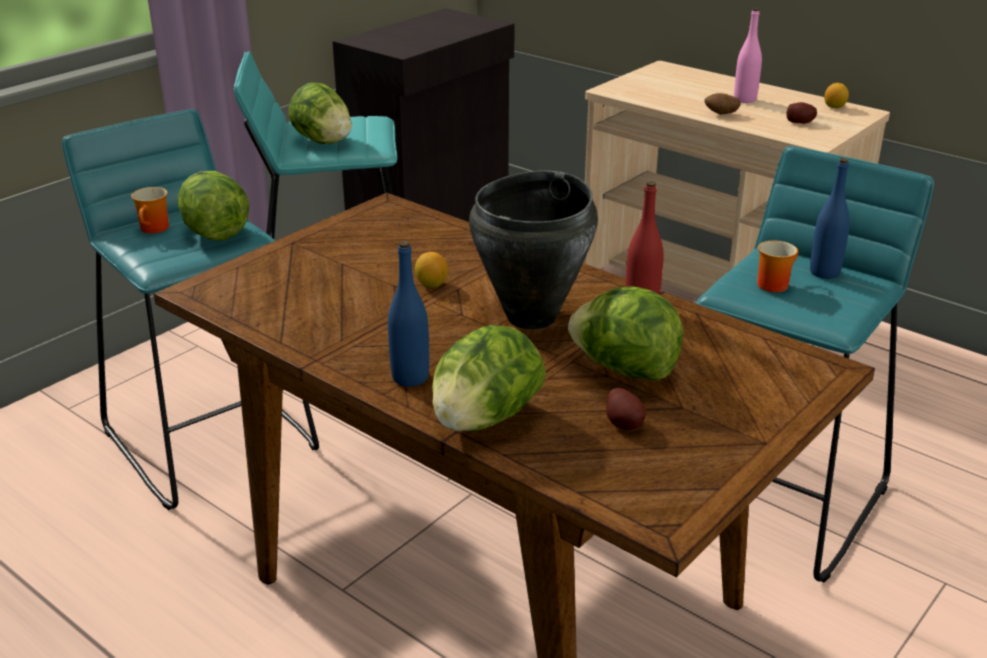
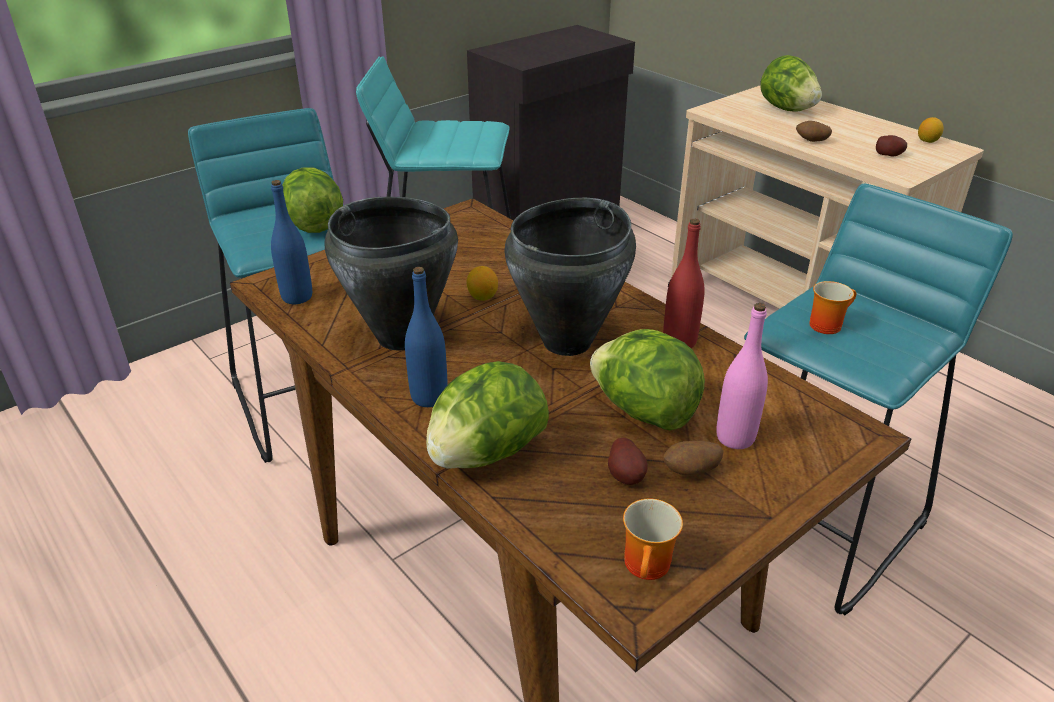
camera: 10 degrees right, 5 degrees up
mug [131,187,169,233] -> mug moved to [623,499,683,580]
lettuce [288,83,352,144] -> lettuce moved to [761,55,822,112]
pink bottle [734,8,762,103] -> pink bottle moved to [716,303,768,449]
blue bottle [810,158,850,279] -> blue bottle moved to [271,180,312,304]
none -> black cooking pot [325,197,458,351]
none -> potato [664,441,724,476]

